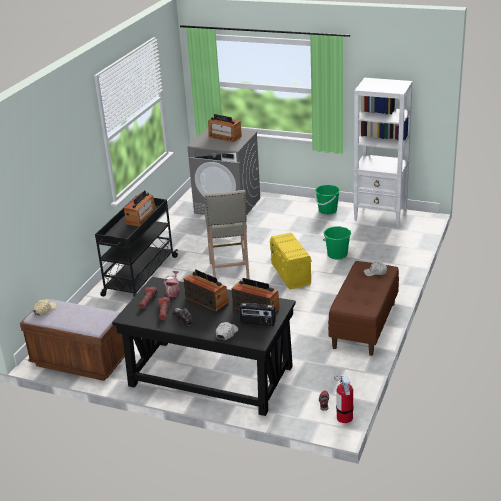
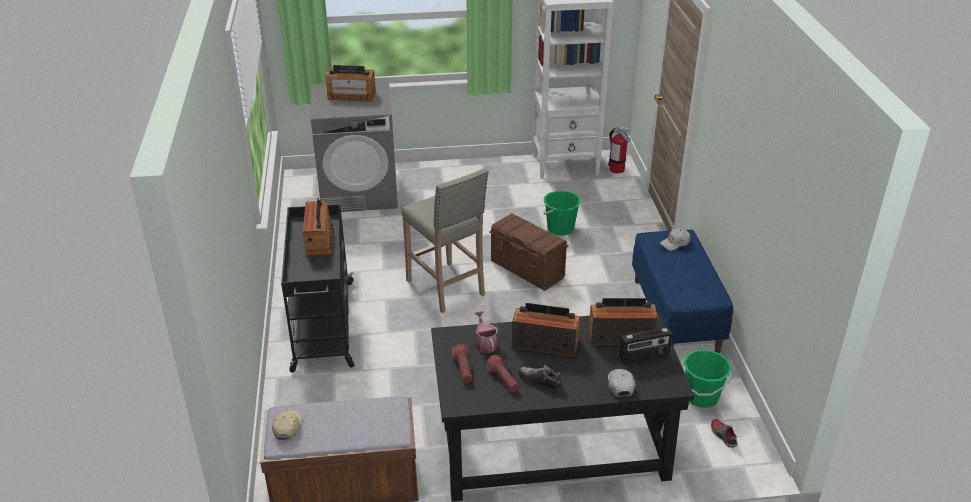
camera: 30 degrees left, 5 degrees up
yellow storage box [269,232,312,289] -> brown storage box [489,213,569,291]
green bucket [315,185,340,215] -> green bucket moved to [682,350,732,408]
brown bench [328,261,399,356] -> blue bench [632,230,733,353]
fire extinguisher [334,376,354,423] -> fire extinguisher moved to [608,126,631,174]

